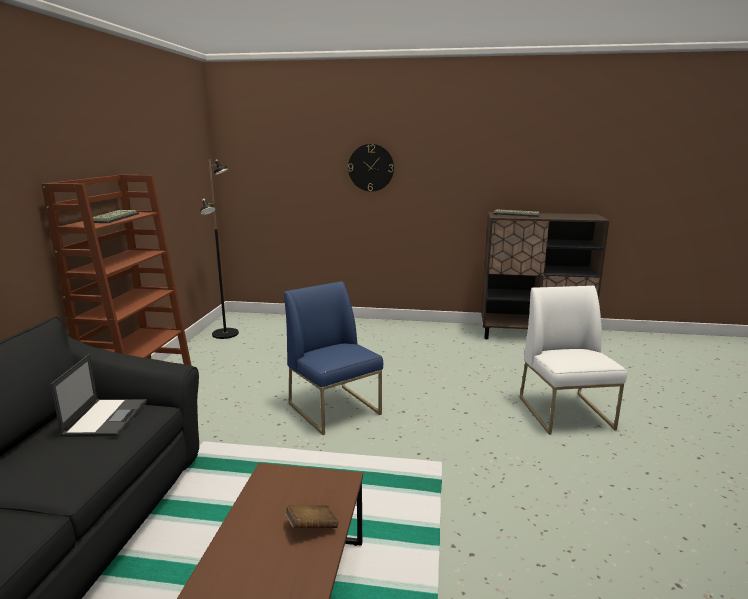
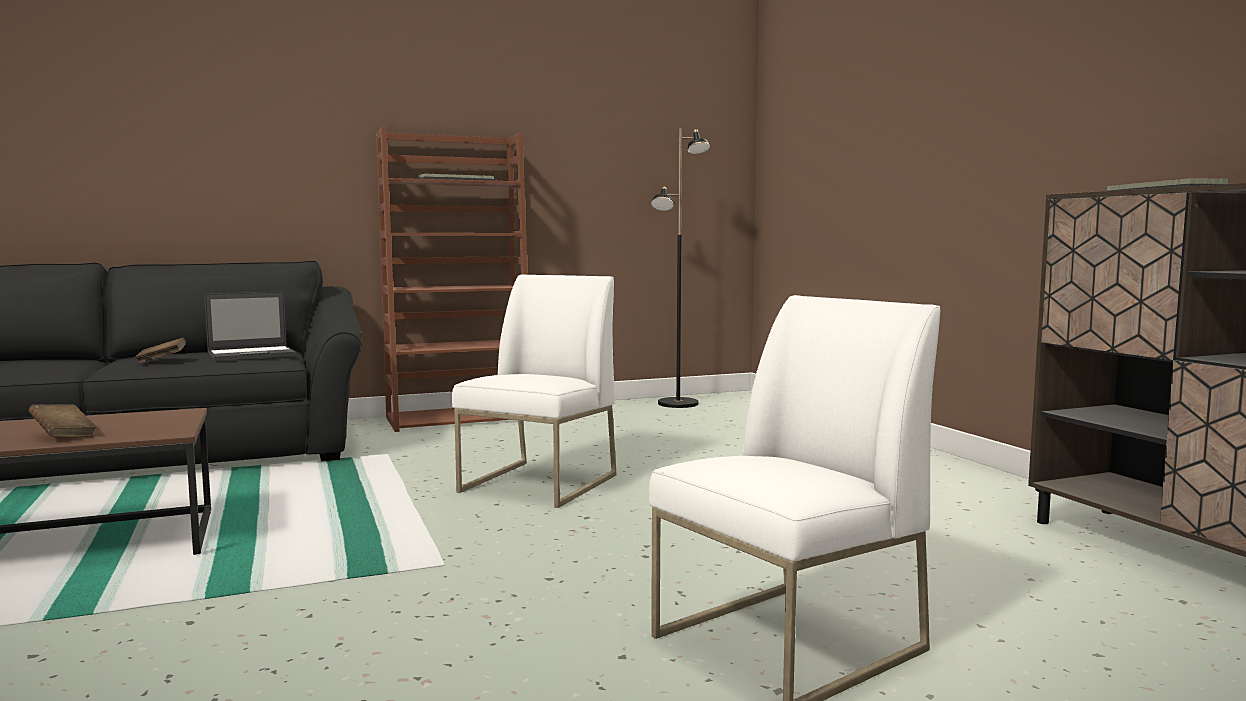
camera: 60 degrees right, 10 degrees down
blue chair [284,281,383,435] -> white chair [452,274,617,508]
wall clock [348,144,394,192] -> none
none -> brown book [136,337,186,363]

